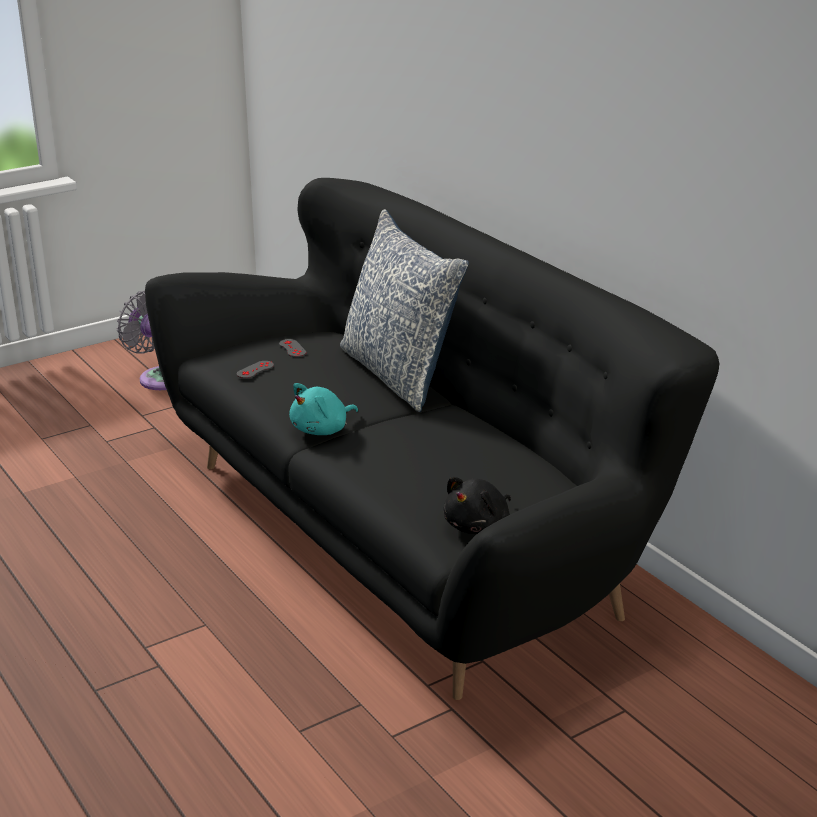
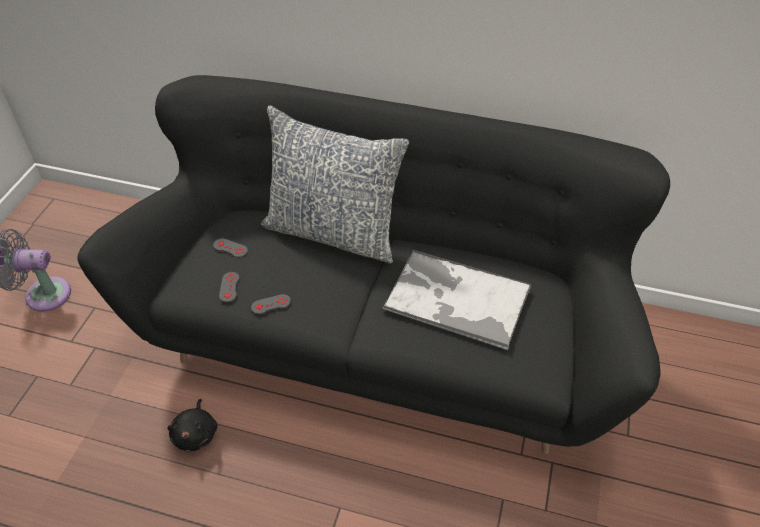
camera: 40 degrees left, 20 degrees up
turquoise plush toy [289,383,358,435] -> none
black plush toy [444,477,511,534] -> black plush toy moved to [167,399,218,452]
none -> grey game controller [251,294,291,314]
none -> tray [382,249,532,350]

